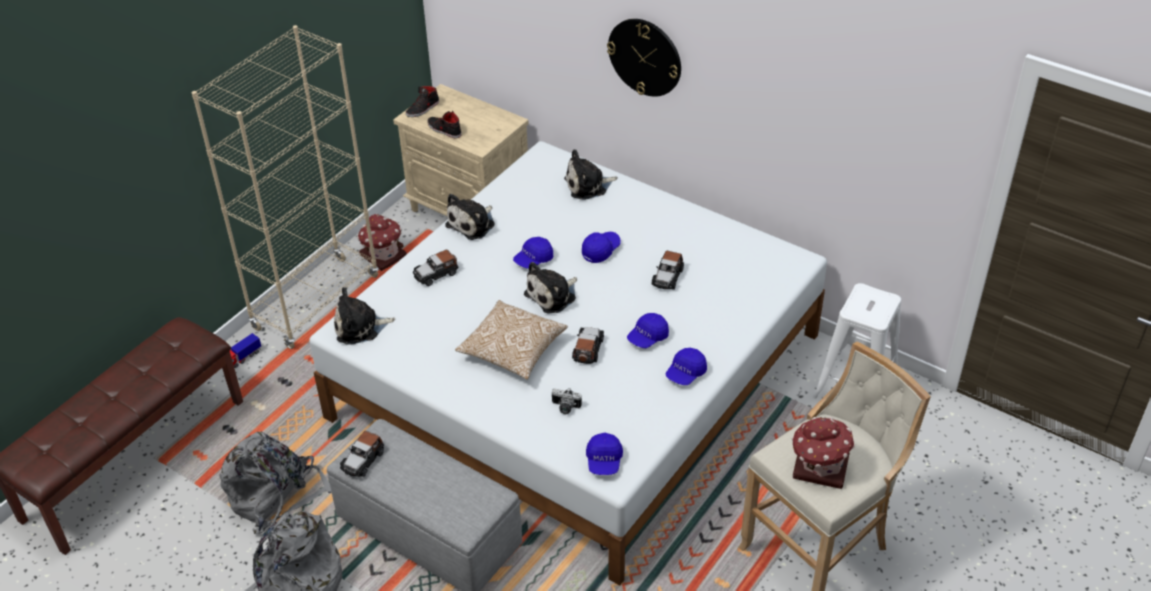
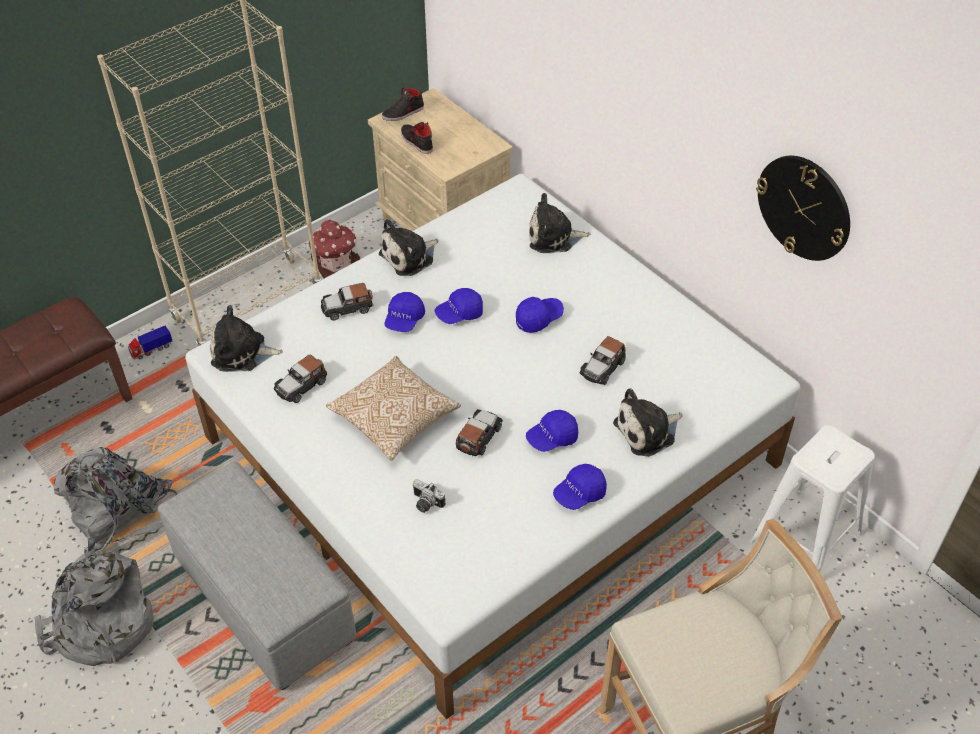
camera: 15 degrees right, 5 degrees up
toy car [340,431,384,477] -> toy car moved to [274,355,327,403]
plush toy [524,262,577,314] -> plush toy moved to [613,388,682,457]
blue cap [586,433,623,475] -> blue cap moved to [384,292,425,332]
wall clock [607,19,681,97] -> wall clock moved to [756,155,850,261]
toy house [792,417,855,489] -> none

